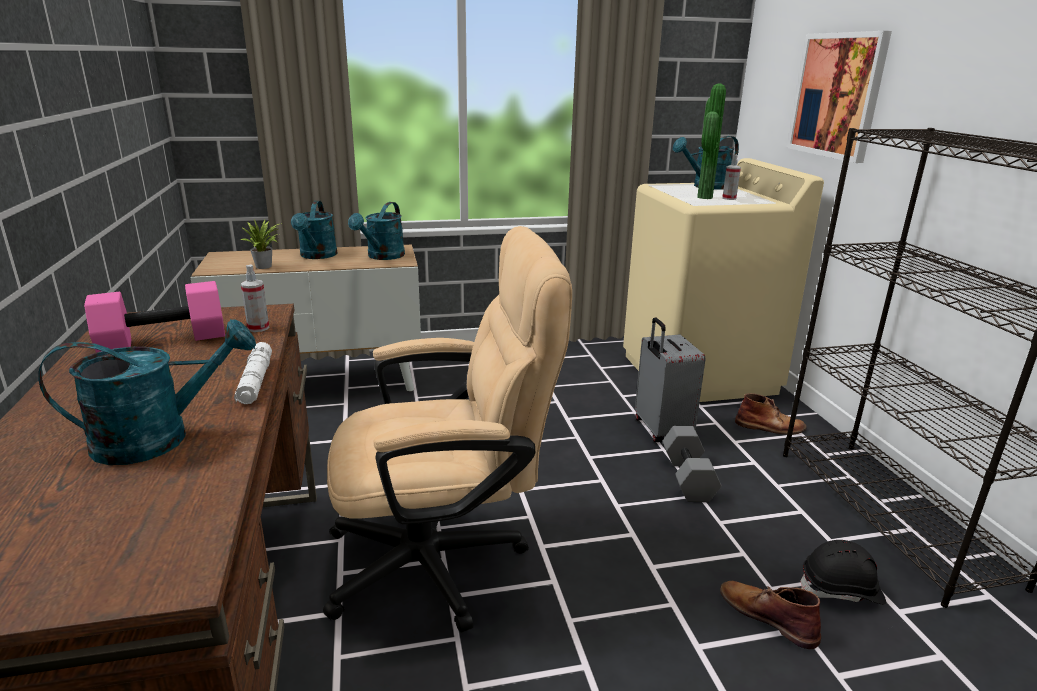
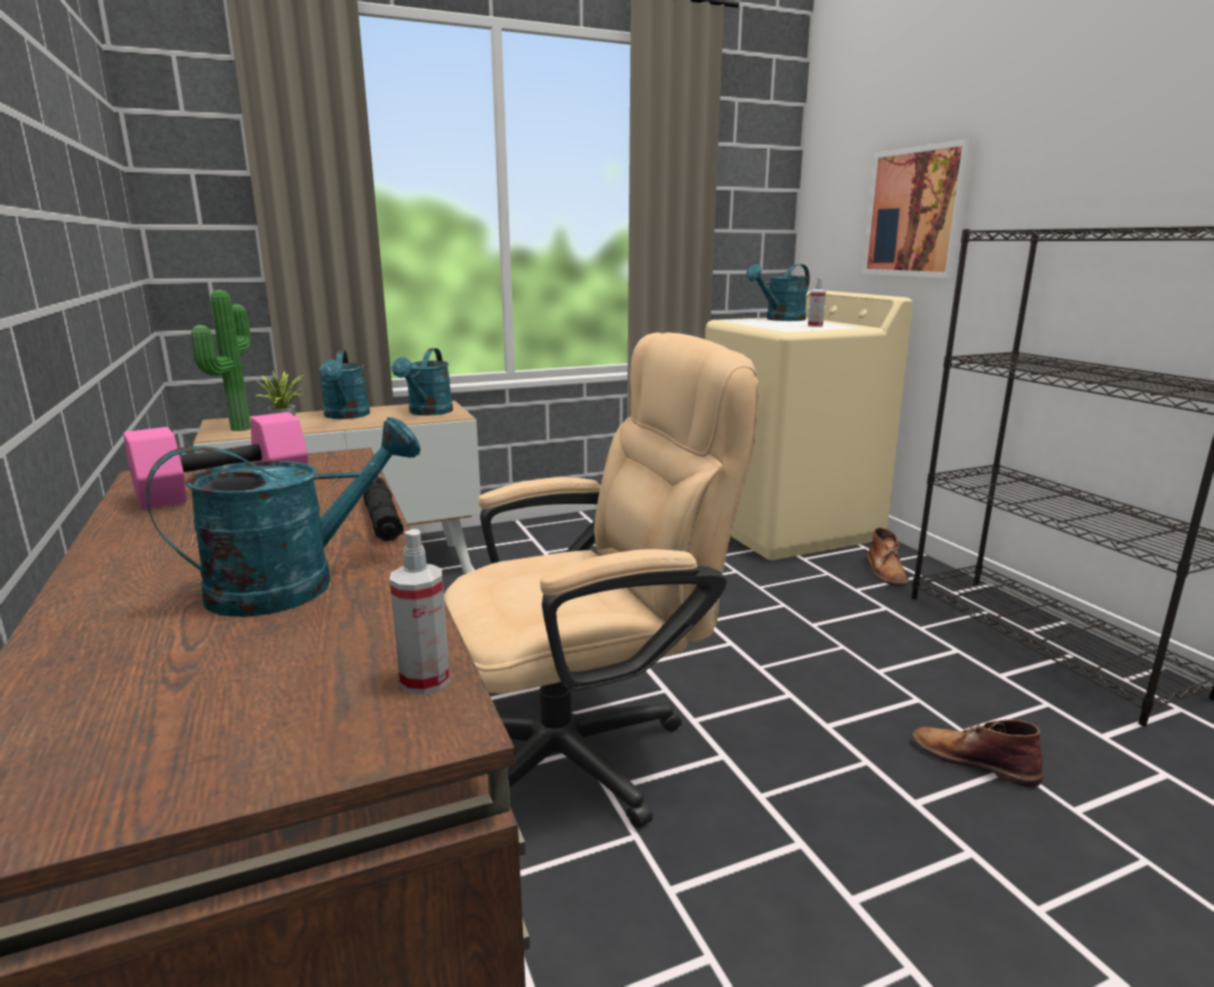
camera: 10 degrees left, 5 degrees down
white flashlight [234,342,272,404] -> black flashlight [363,476,404,541]
spray bottle [241,264,269,332] -> spray bottle moved to [390,529,450,695]
grey suitcase [635,317,705,442] -> none
grey dumbbell [663,426,722,502] -> none
potted plant [697,83,726,199] -> potted plant moved to [191,290,251,431]
brown boot [735,393,807,435] -> brown boot turned 90 degrees clockwise [866,527,909,586]
black hard hat [801,540,886,604] -> none

